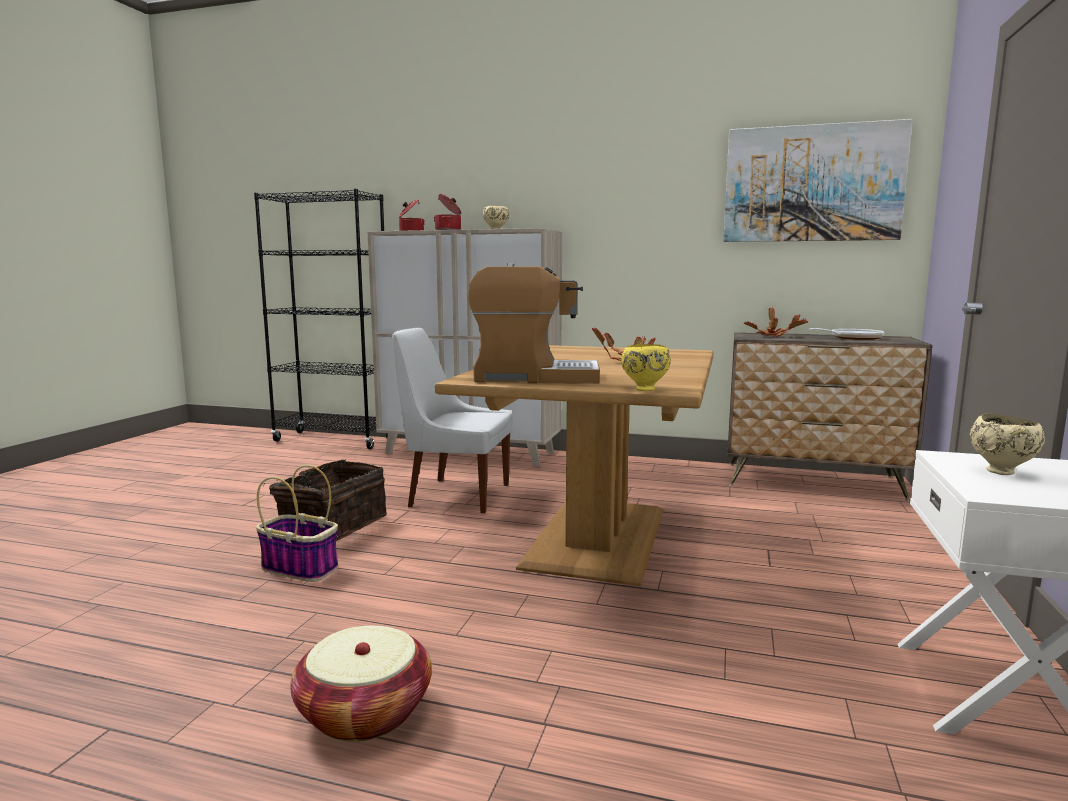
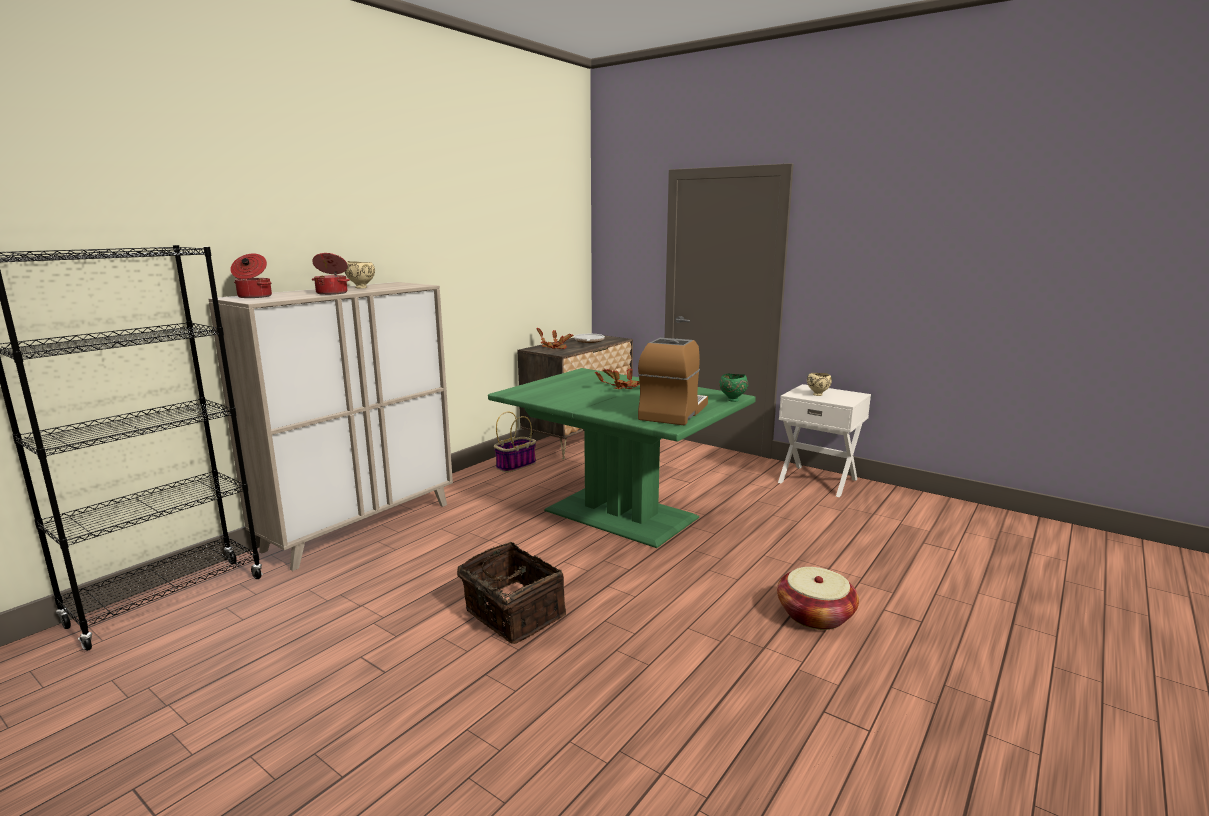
camera: 70 degrees left, 5 degrees up
basket [256,465,338,582] -> basket moved to [494,412,536,473]
white chair [392,327,512,514] -> none
brown dining table [435,345,714,586] -> green dining table [488,368,756,548]
yellow bowl [621,344,671,391] -> green bowl [719,374,748,402]
picture [723,119,913,242] -> none

